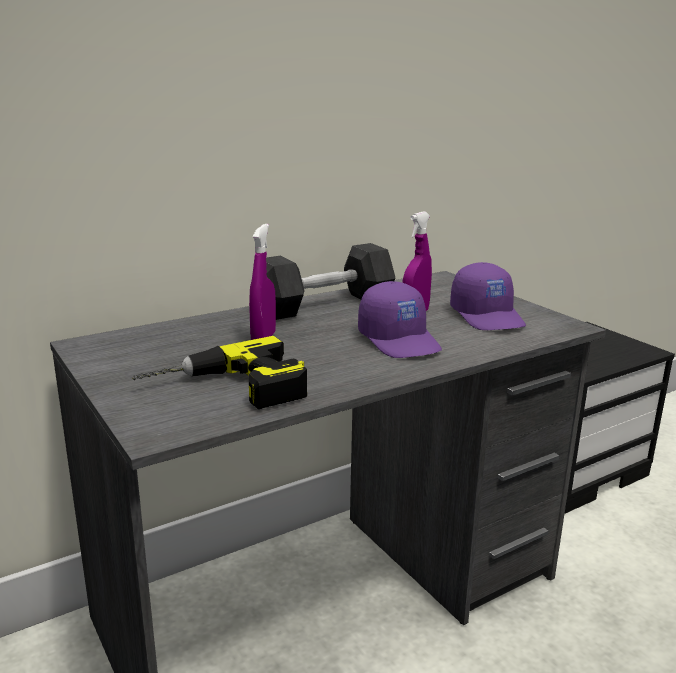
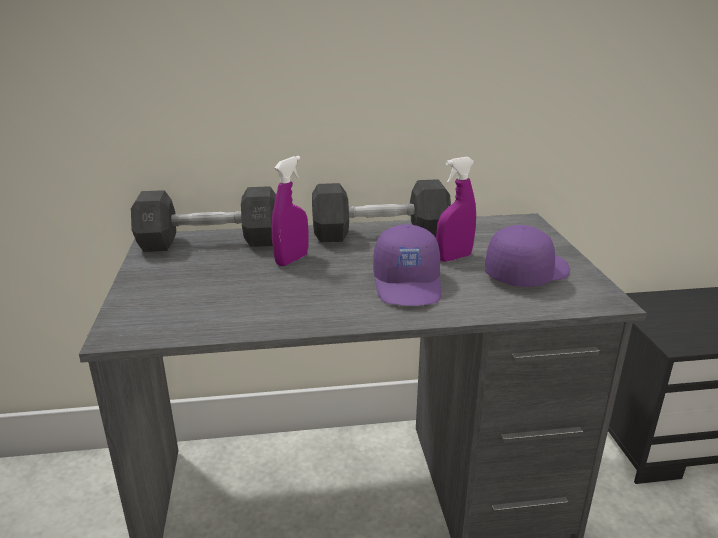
camera: 25 degrees right, 5 degrees up
power drill [132,336,307,409] -> none
purple cap [450,262,526,330] -> purple cap turned 135 degrees counterclockwise [485,225,570,287]
none -> grey dumbbell [131,186,276,252]

